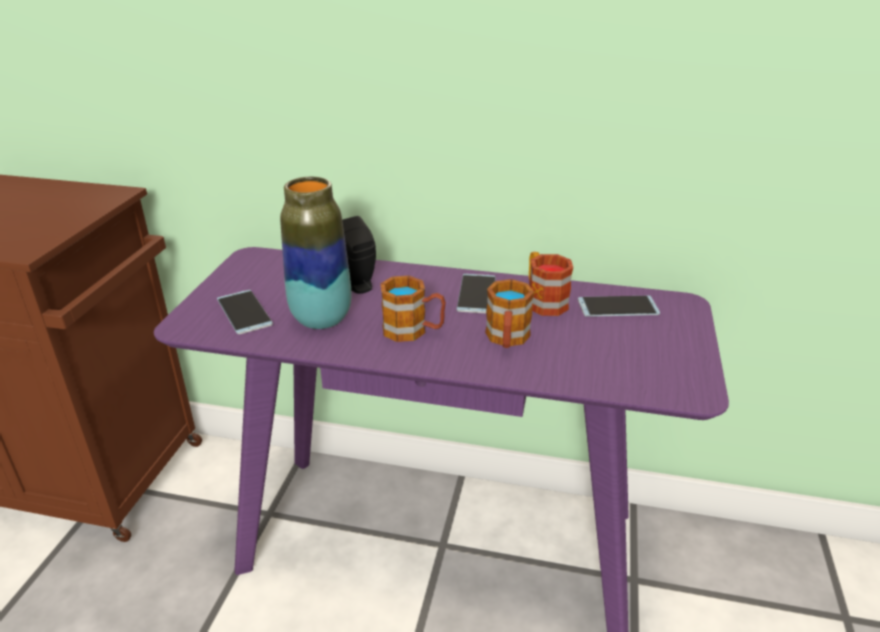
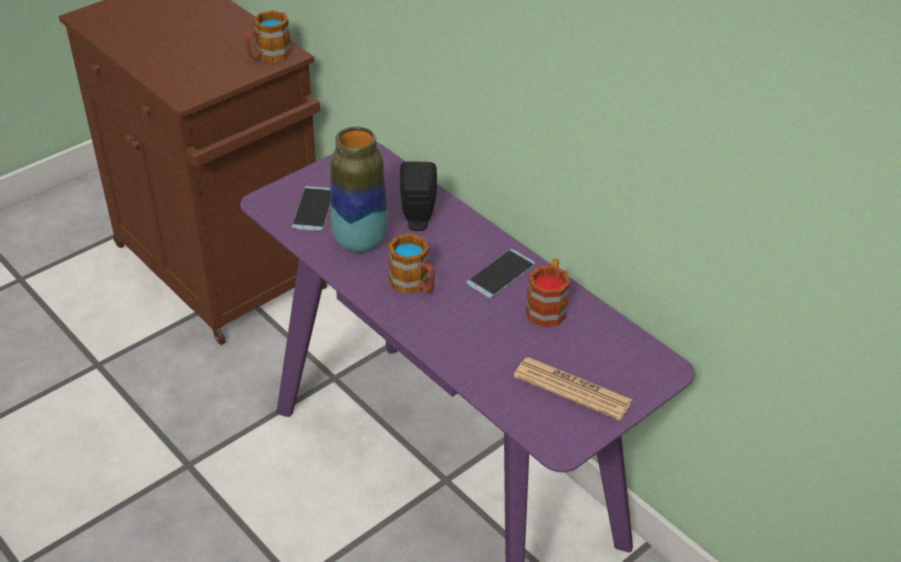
camera: 35 degrees right, 10 degrees up
mug [485,279,534,348] -> mug moved to [245,10,291,62]
phone [578,296,660,317] -> none
none -> newspaper [514,357,633,421]

